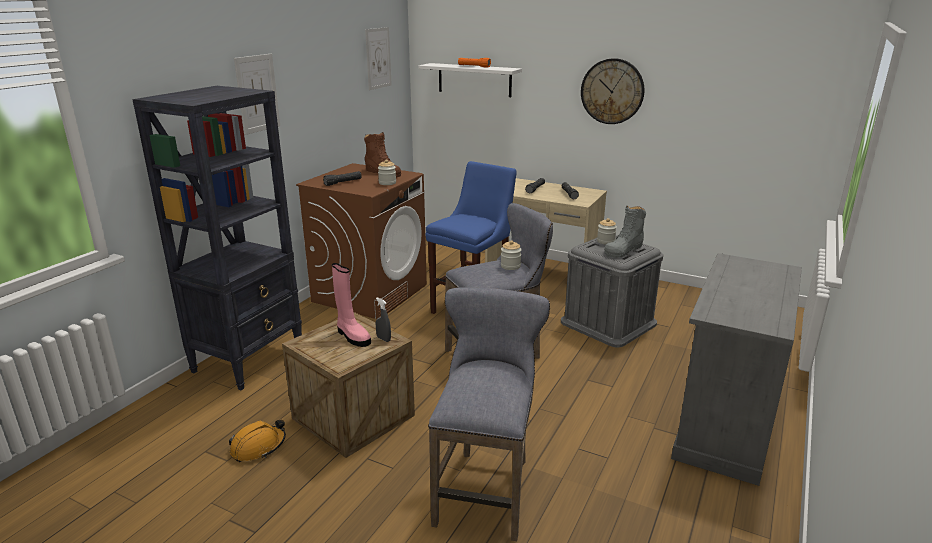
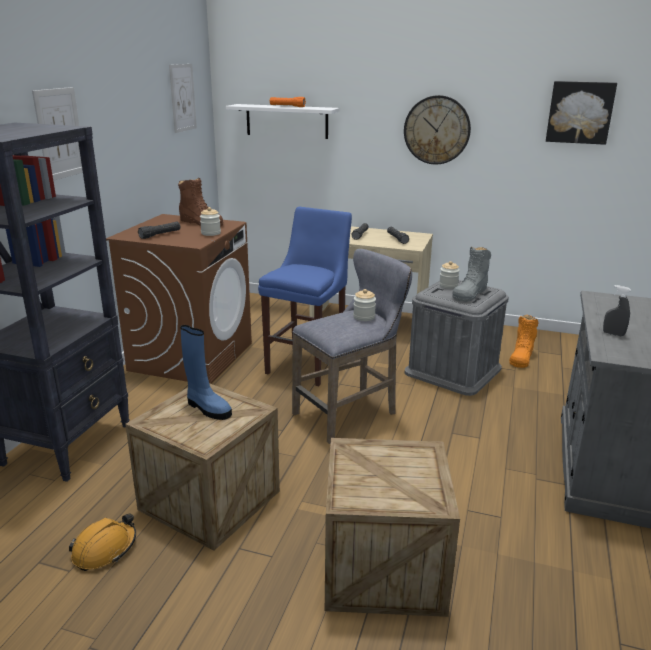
camera: 10 degrees left, 0 degrees up
pink boot [332,263,371,347] -> blue boot [180,325,232,420]
grey spray bottle [376,298,391,342] -> grey spray bottle moved to [603,285,631,337]
grey stool [428,287,550,541] -> crate [325,438,460,617]
none -> orange boot [509,315,539,368]
none -> picture [546,81,617,145]

